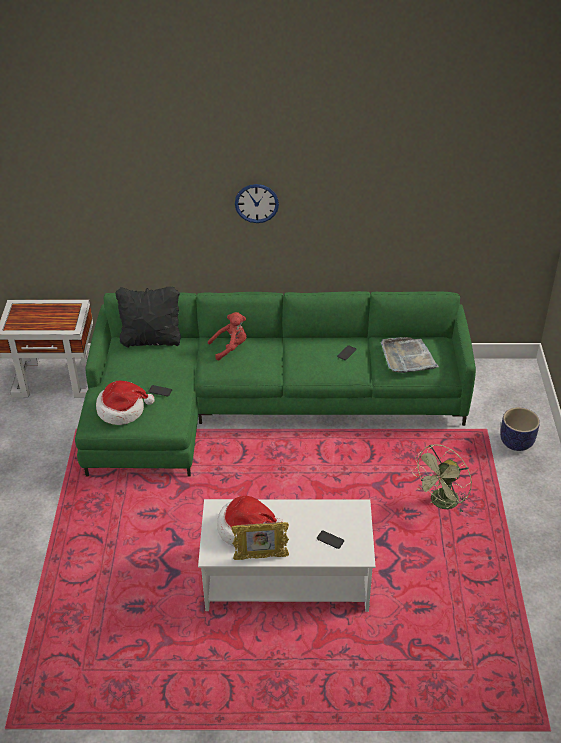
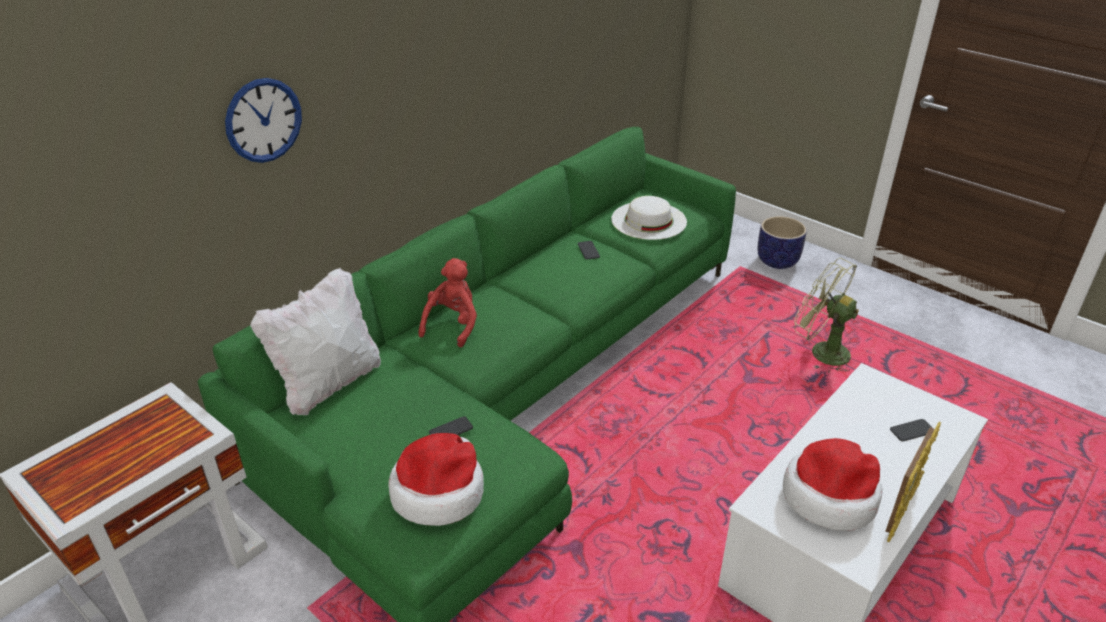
camera: 50 degrees left, 5 degrees down
black pillow [115,287,181,348] -> white pillow [250,268,381,415]
wall clock [235,184,279,223] -> wall clock moved to [225,78,302,163]
grey tray [381,337,439,373] -> white hat [611,196,687,240]
green fan [412,444,472,512] -> green fan turned 135 degrees clockwise [794,258,859,372]

